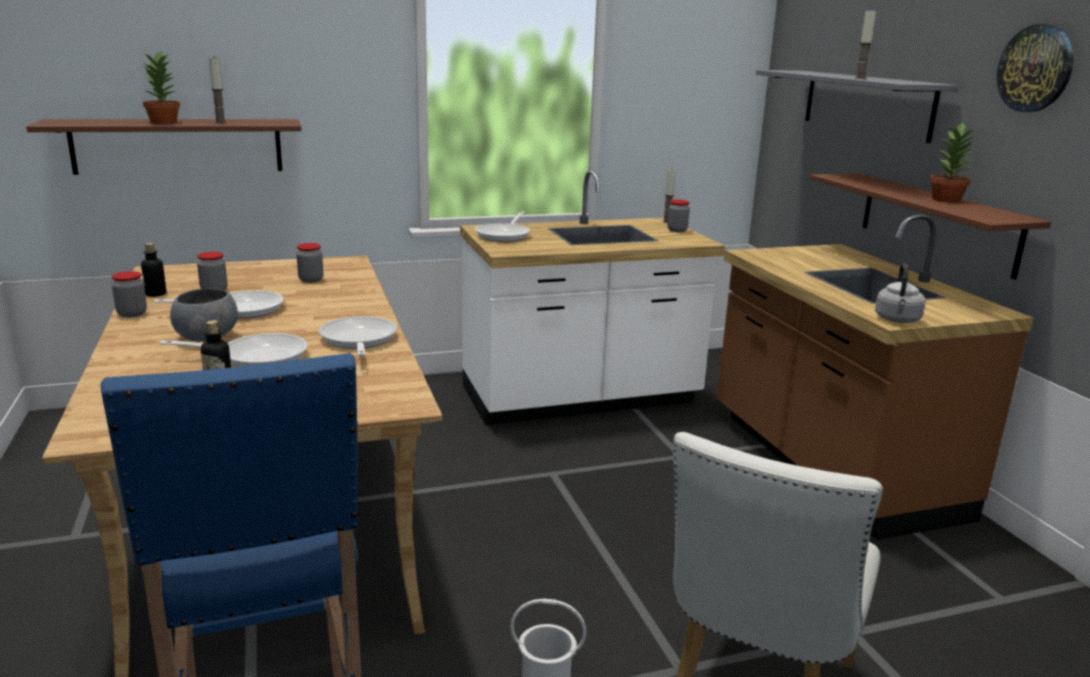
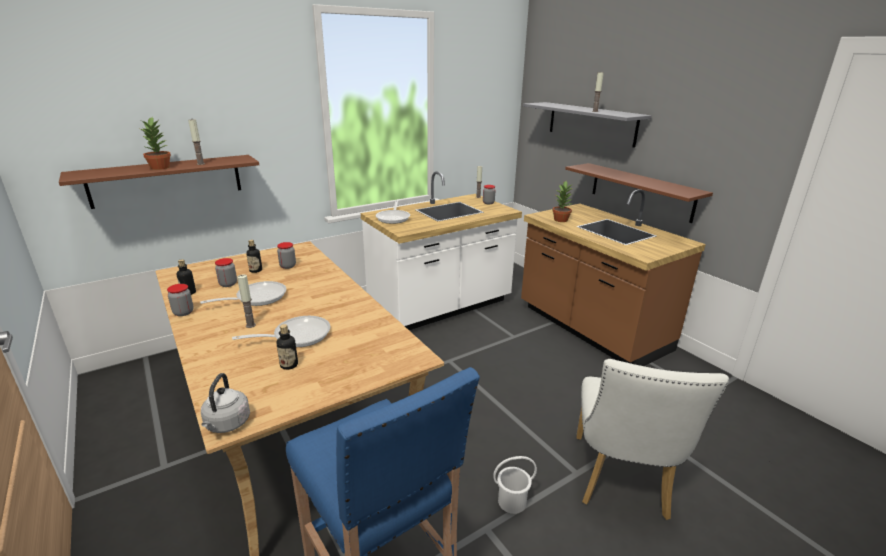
camera: 15 degrees left, 5 degrees up
grey bowl [170,288,238,342] -> candle [237,275,256,328]
frying pan [319,316,397,356] -> none
grey kettle [875,263,926,323] -> grey kettle moved to [201,373,250,433]
potted plant [930,123,975,202] -> potted plant moved to [552,181,572,222]
wall clock [997,24,1074,112] -> none
none -> bottle [246,240,262,273]

